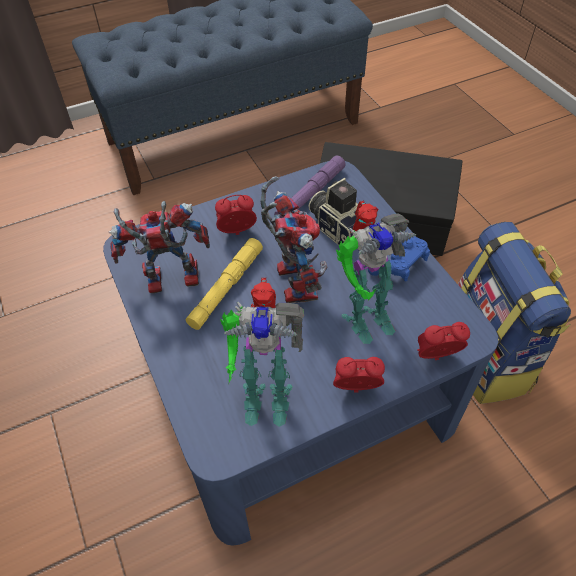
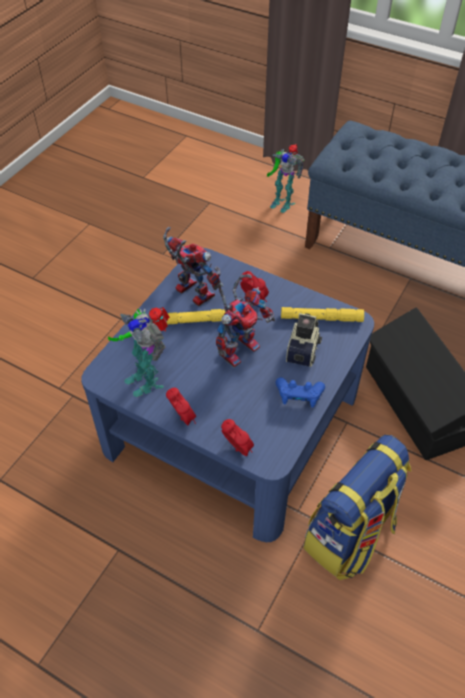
camera: 55 degrees right, 0 degrees up
purple flashlight [274,155,346,218] -> yellow flashlight [281,307,364,322]
toy robot [336,201,416,344] -> toy robot moved to [267,144,304,213]

